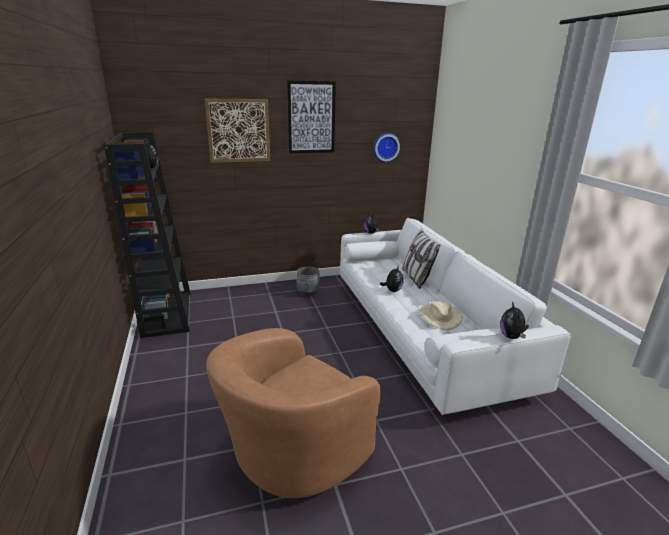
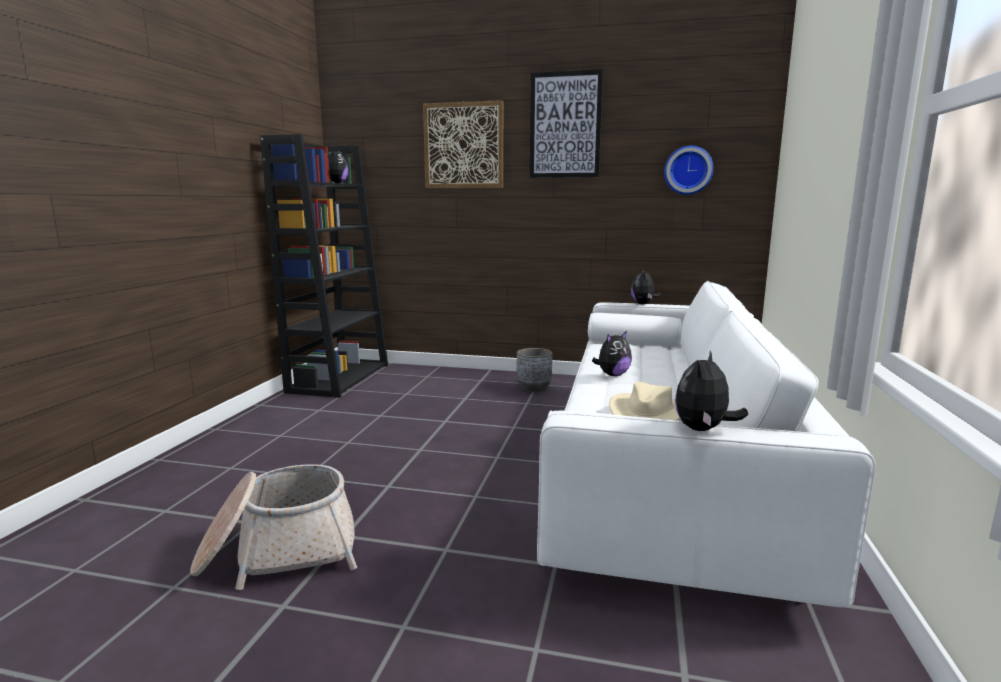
camera: 30 degrees right, 10 degrees down
brown armchair [206,328,381,498] -> basket [190,464,357,590]
pillow [402,228,440,289] -> none

